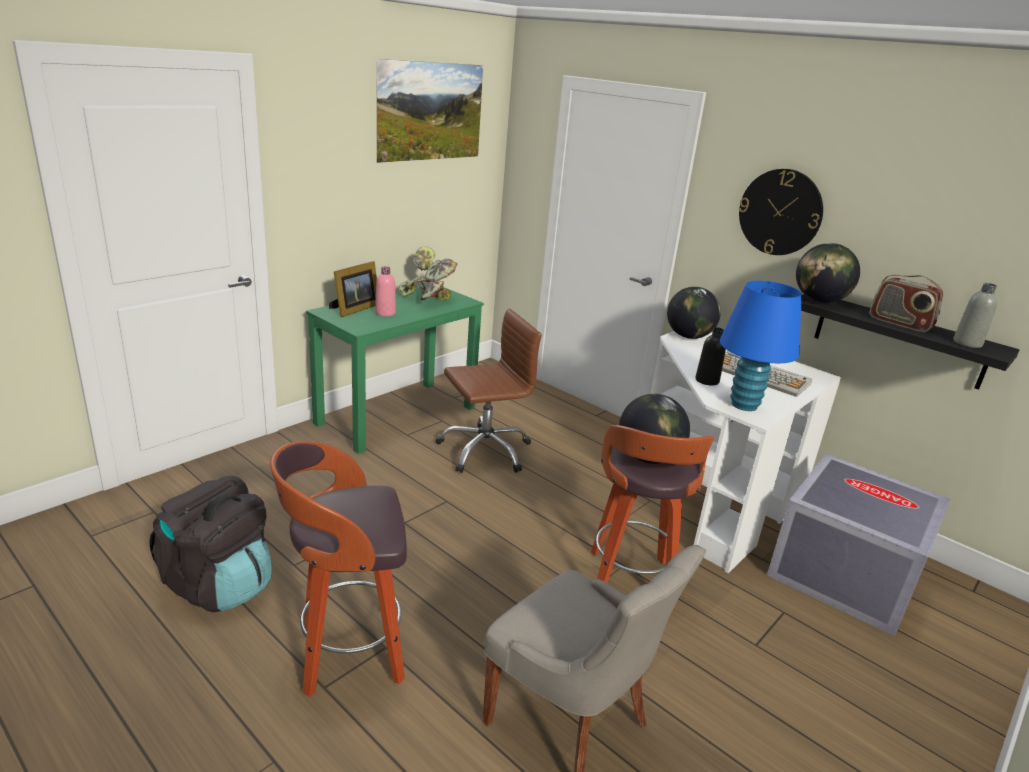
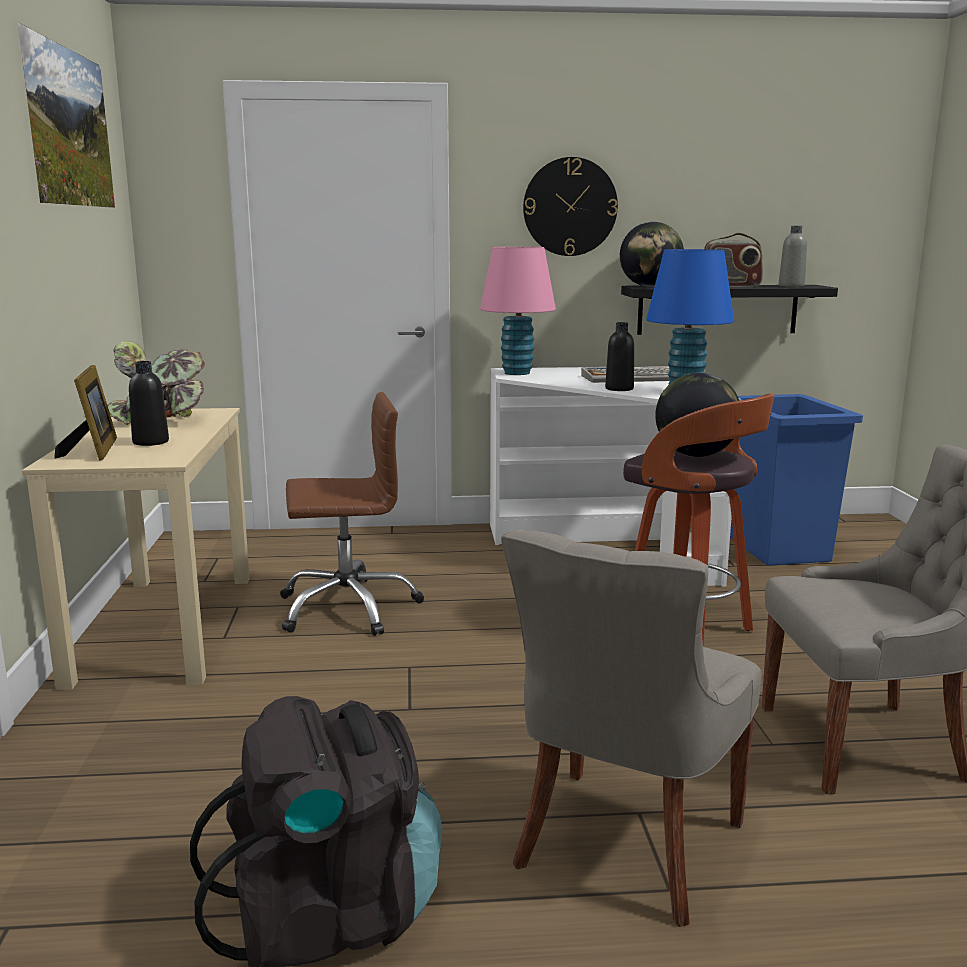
camera: 45 degrees left, 10 degrees down
stool [270,441,407,697] -> grey chair [501,530,762,927]
green desk [306,284,484,454] -> beige desk [22,408,250,690]
pink bottle [375,266,396,316] -> black bottle [129,361,169,446]
brown office chair [436,309,542,473] -> brown office chair turned 60 degrees clockwise [280,392,424,636]
globe [667,287,721,339] -> pink table lamp [480,247,556,375]
grey storage box [767,454,950,636] -> blue trash can [730,394,863,566]

